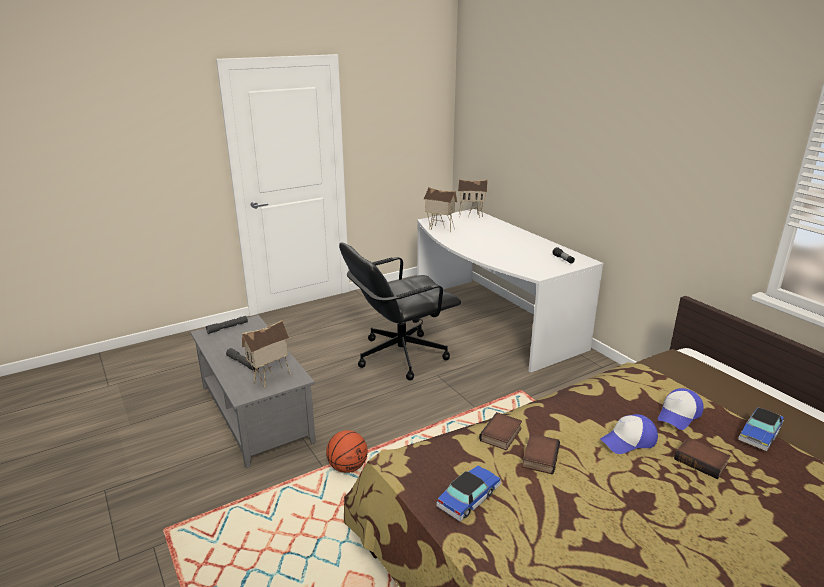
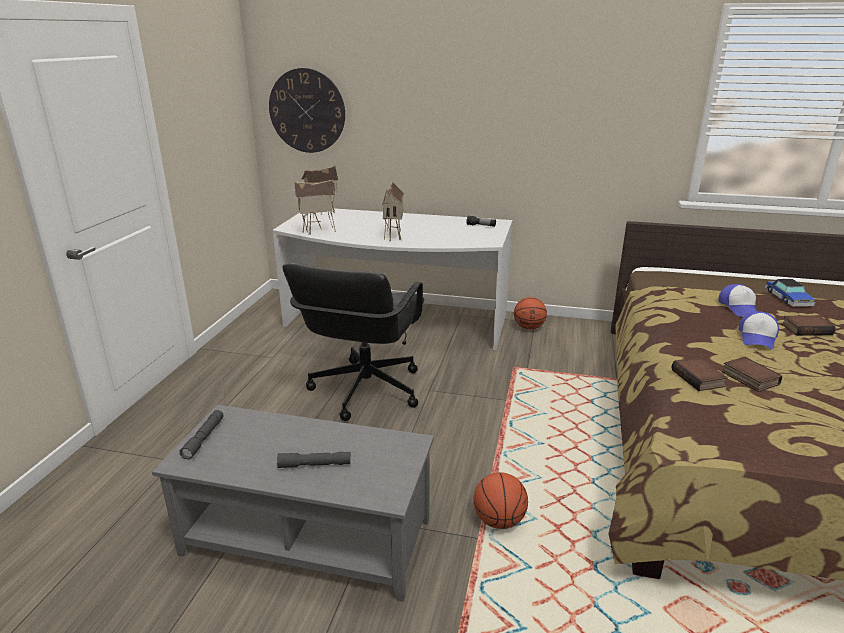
camera: 45 degrees left, 0 degrees up
toy house [242,320,291,388] -> toy house moved to [382,181,404,241]
toy car [437,466,501,521] -> none
none -> wall clock [269,68,345,153]
none -> basketball [514,297,547,330]

